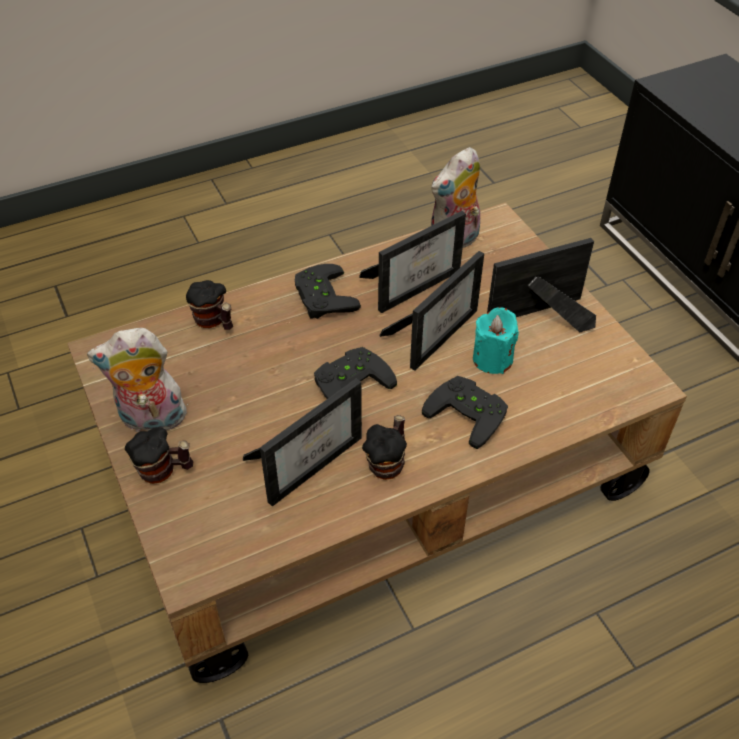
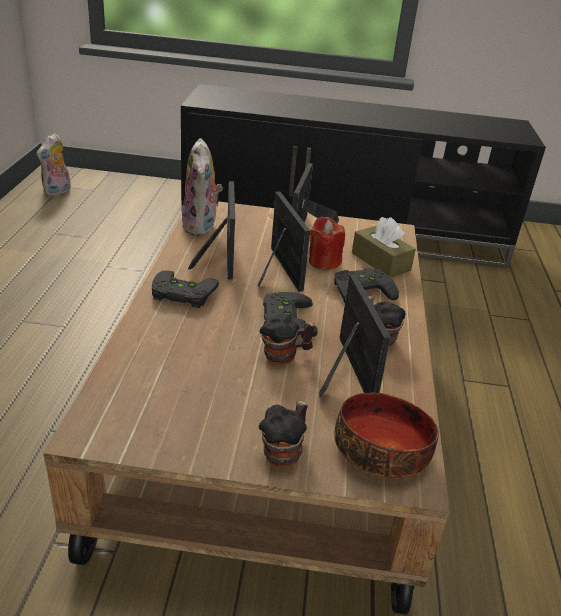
camera: 60 degrees left, 15 degrees down
plush toy [87,328,189,432] -> plush toy moved to [37,133,71,197]
mug [186,280,233,330] -> mug moved to [260,313,315,365]
turquoise candle [473,307,519,374] -> red candle [309,217,345,270]
none -> bowl [334,392,439,478]
none -> brown tissue box [352,217,416,278]

